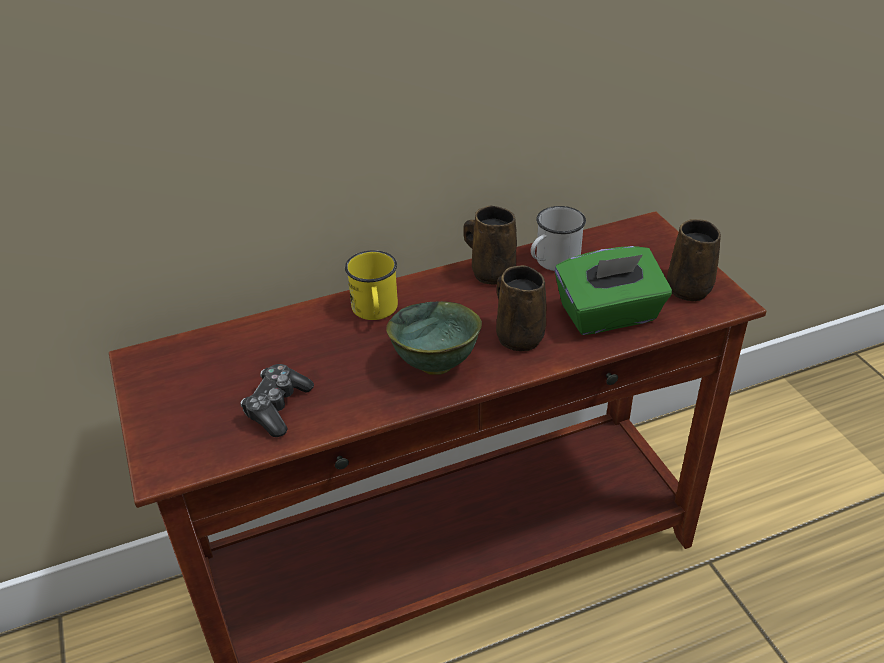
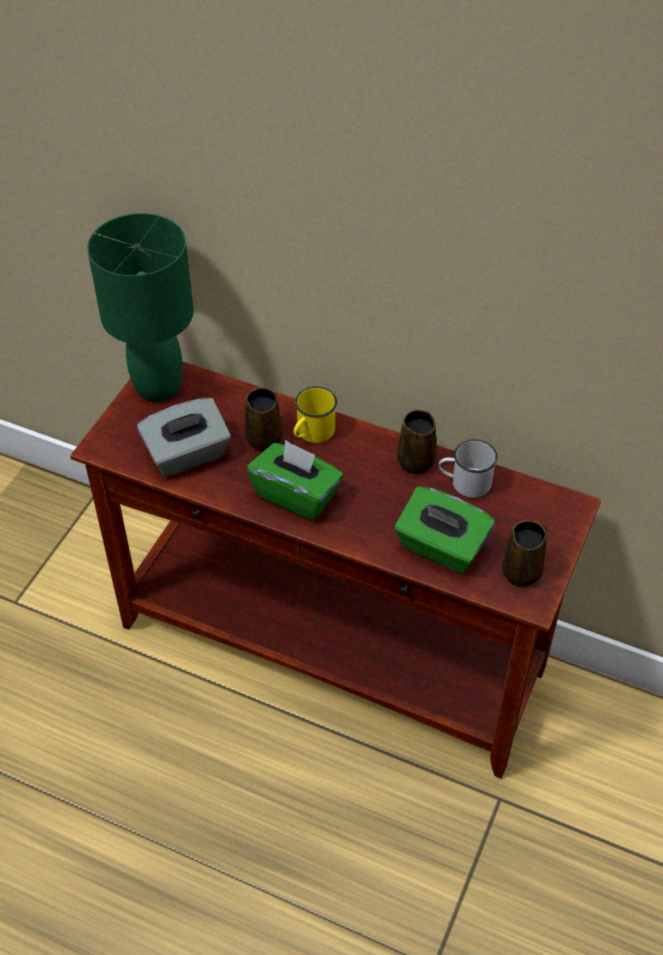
camera: 45 degrees right, 10 degrees up
game controller [240,364,314,437] -> grey tissue box [137,398,231,477]
green bowl [386,301,482,375] -> green tissue box [247,439,343,521]
brown mug [496,265,546,351] -> brown mug moved to [245,387,283,452]
none -> green table lamp [87,213,194,402]

